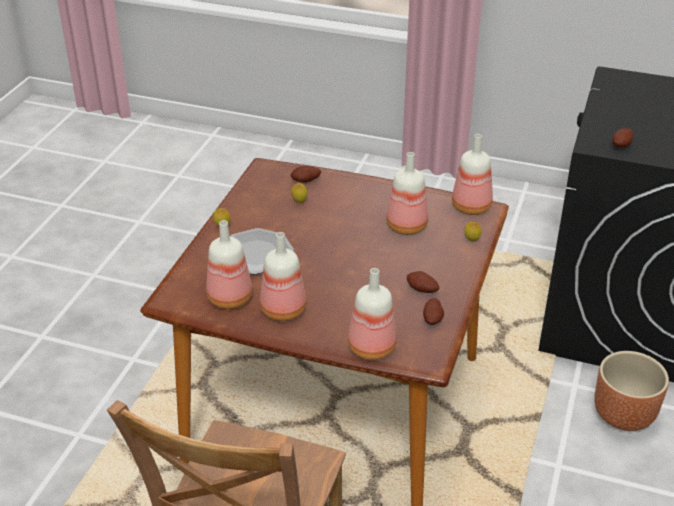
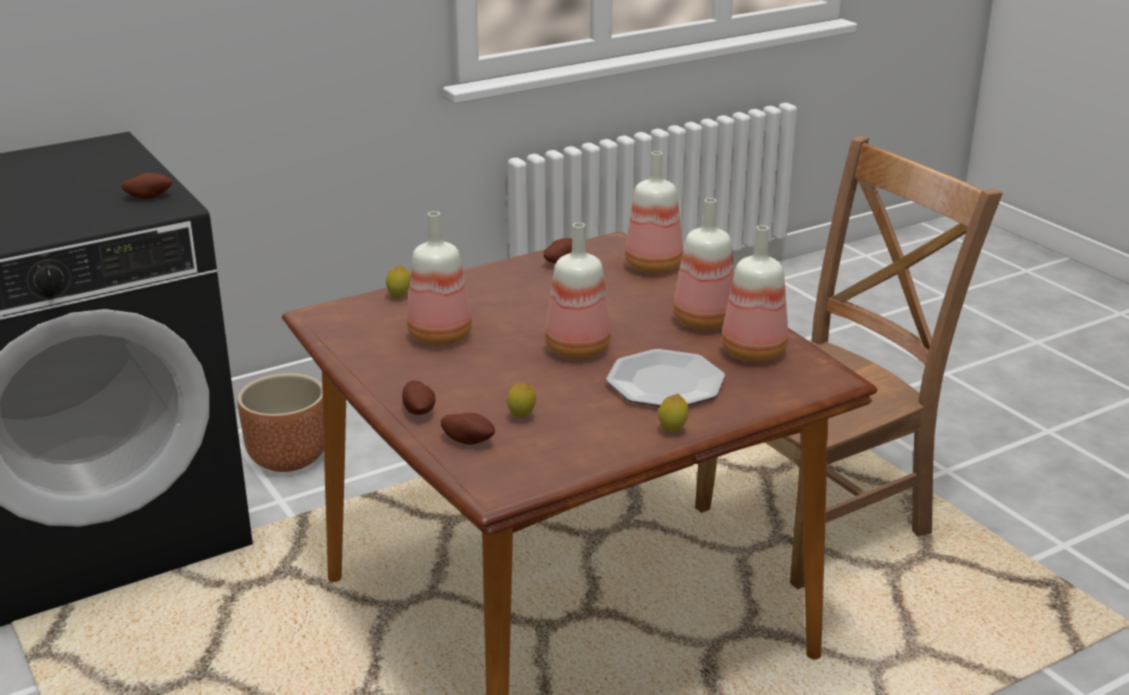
camera: 140 degrees left, 10 degrees down
potato [407,271,439,293] -> potato moved to [402,380,436,415]
bottle [452,134,493,215] -> bottle moved to [545,223,611,359]

